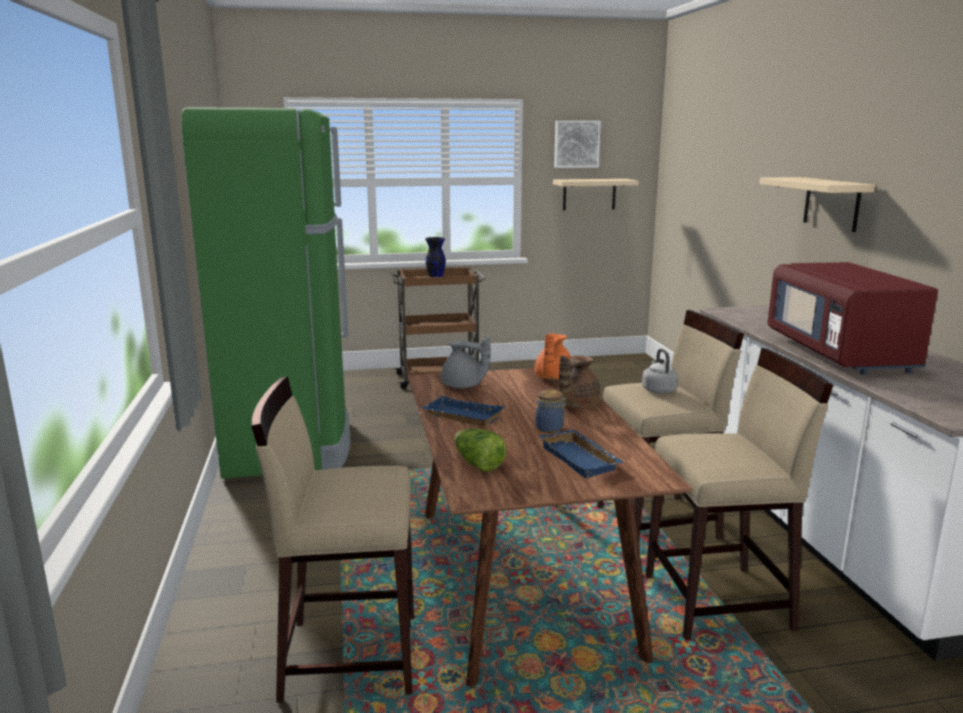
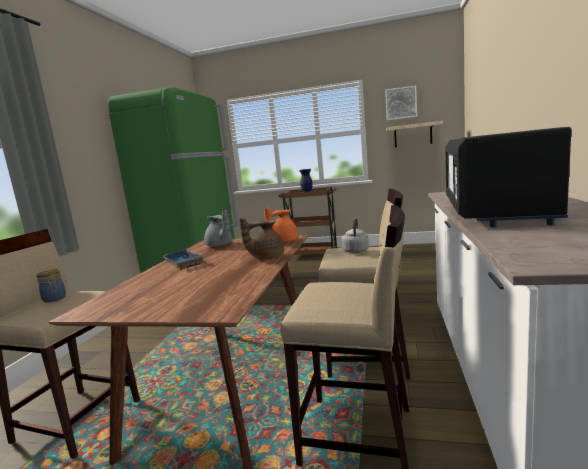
camera: 25 degrees right, 5 degrees down
lettuce [454,428,506,472] -> none
jar [536,390,567,433] -> jar moved to [36,269,66,303]
blue tray [539,429,624,478] -> none
beige shelf [759,177,875,232] -> none
red microwave [767,262,938,375] -> black microwave [445,127,571,227]

